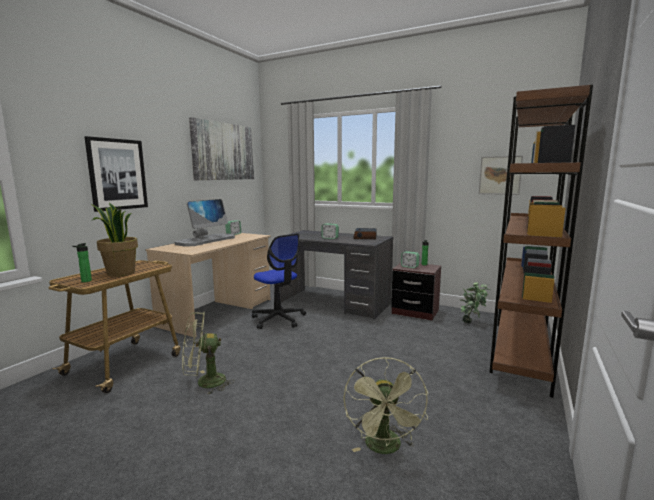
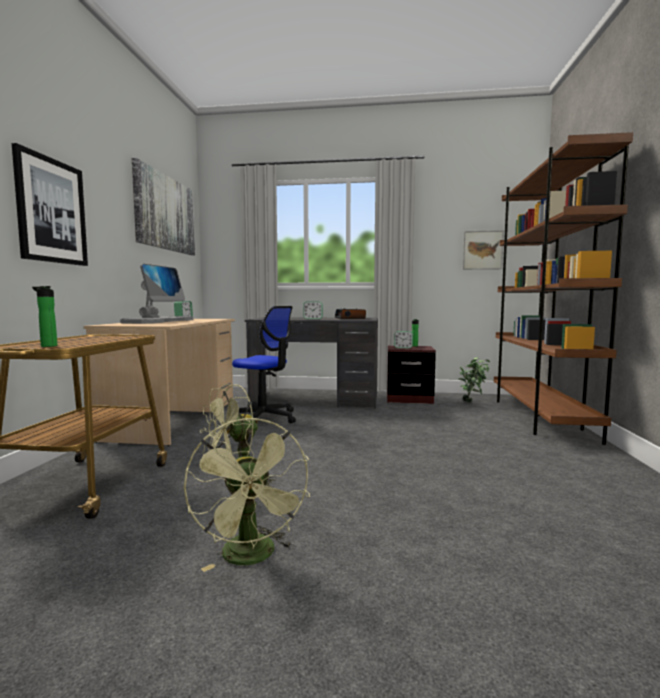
camera: 20 degrees left, 5 degrees down
potted plant [91,202,138,277] -> none
green fan [343,357,429,454] -> green fan moved to [184,417,310,572]

